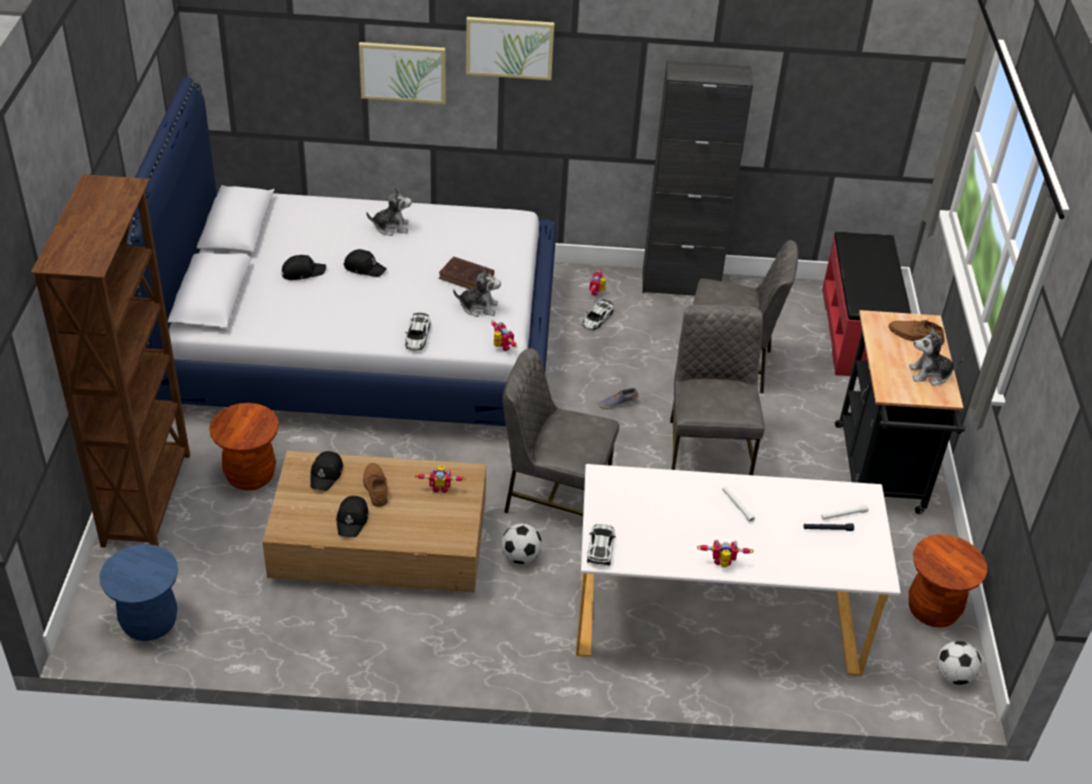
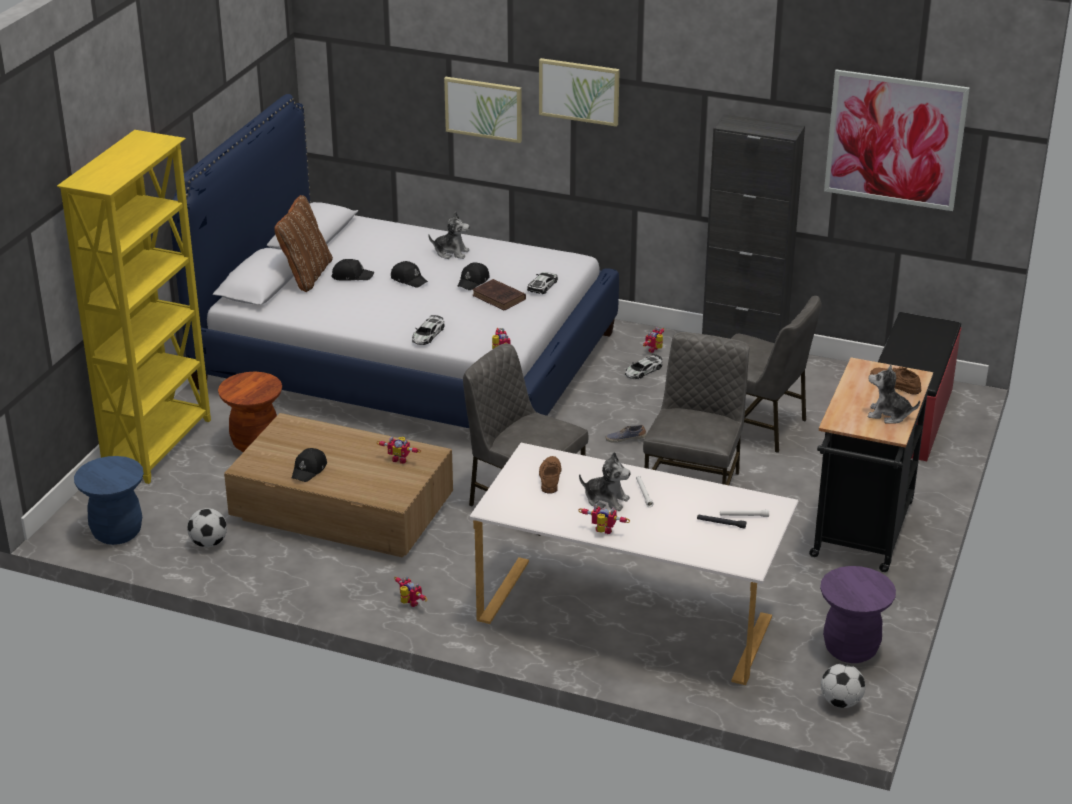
camera: 20 degrees right, 10 degrees down
brown bookcase [31,174,190,548] -> yellow bookcase [57,130,211,484]
black cap [310,451,343,491] -> black cap moved to [457,262,490,290]
brown shoe [363,463,388,507] -> brown shoe moved to [539,456,562,494]
plush toy [453,267,501,317] -> plush toy moved to [579,452,631,511]
football [501,523,542,564] -> football moved to [187,508,227,547]
toy car [587,524,616,566] -> toy car moved to [527,272,558,294]
brown stool [909,534,987,627] -> purple stool [820,566,896,663]
none -> brown pillow [274,195,333,292]
none -> toy robot [394,577,427,607]
none -> picture [824,70,970,211]

